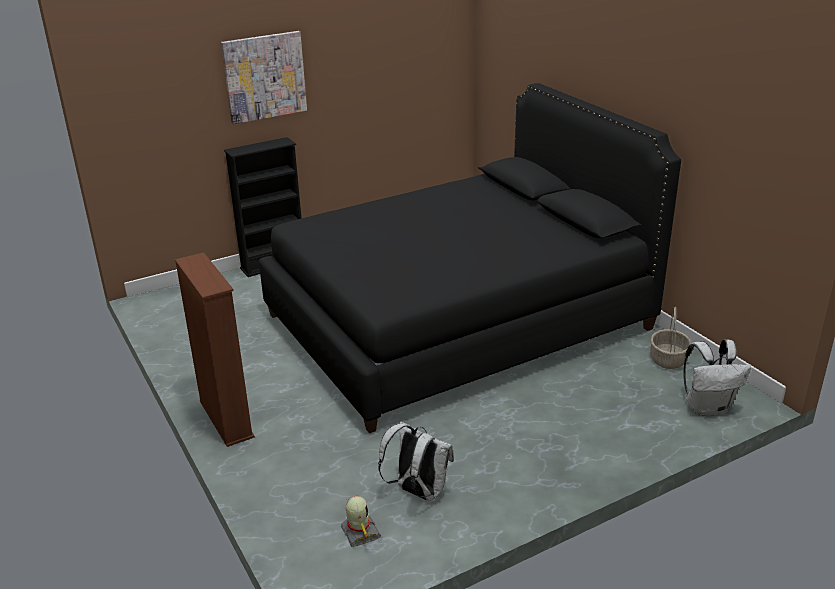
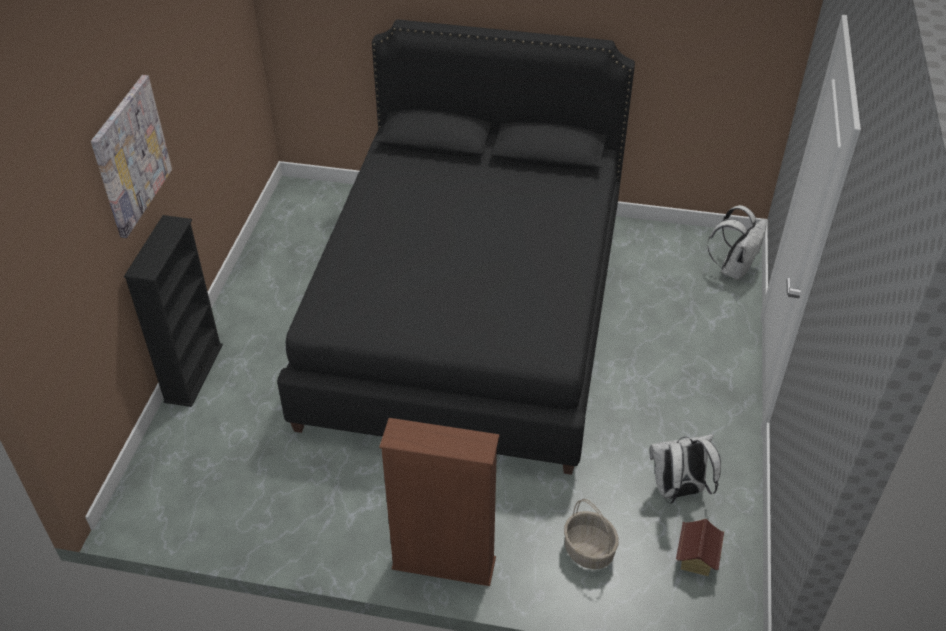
camera: 50 degrees left, 15 degrees up
toy robot [341,496,381,547] -> toy house [676,519,724,576]
basket [650,307,691,369] -> basket moved to [564,499,619,569]

